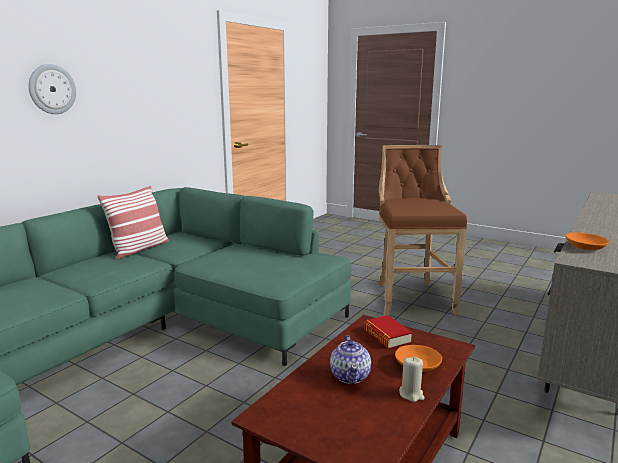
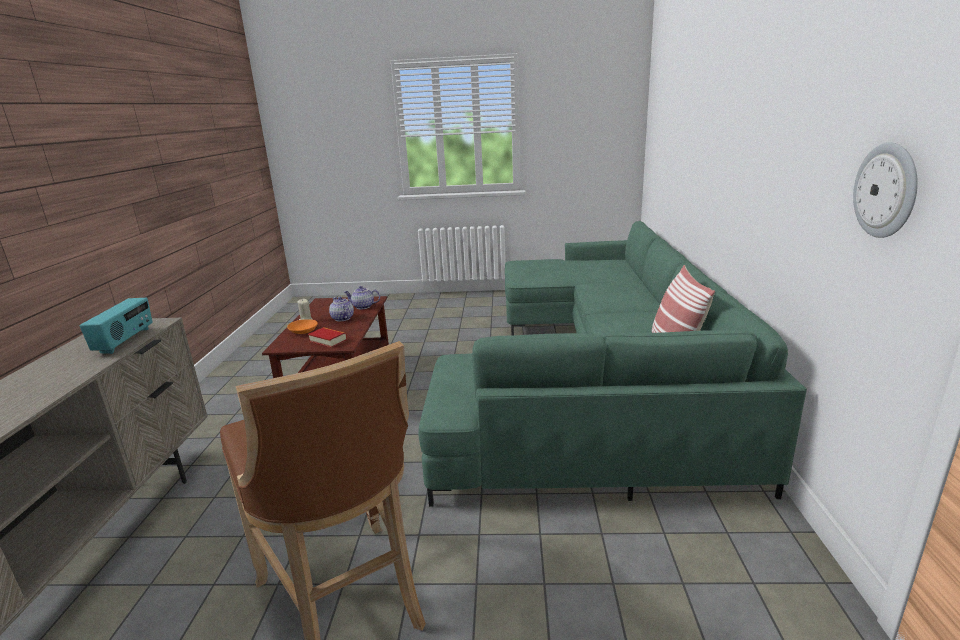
camera: 150 degrees right, 5 degrees up
wall clock [29,64,76,114] -> wall clock moved to [853,142,918,238]
orange bowl [565,232,610,250] -> radio [80,298,152,354]
none -> teapot [344,286,380,309]

